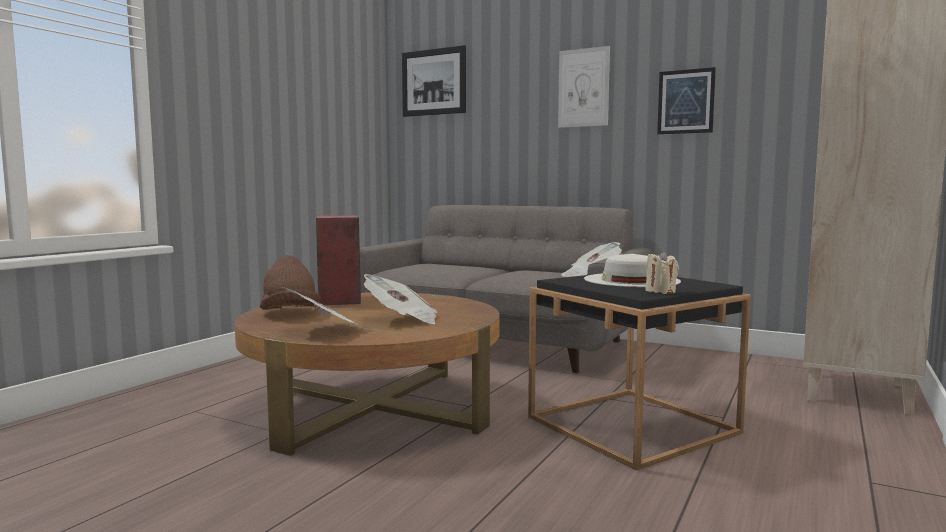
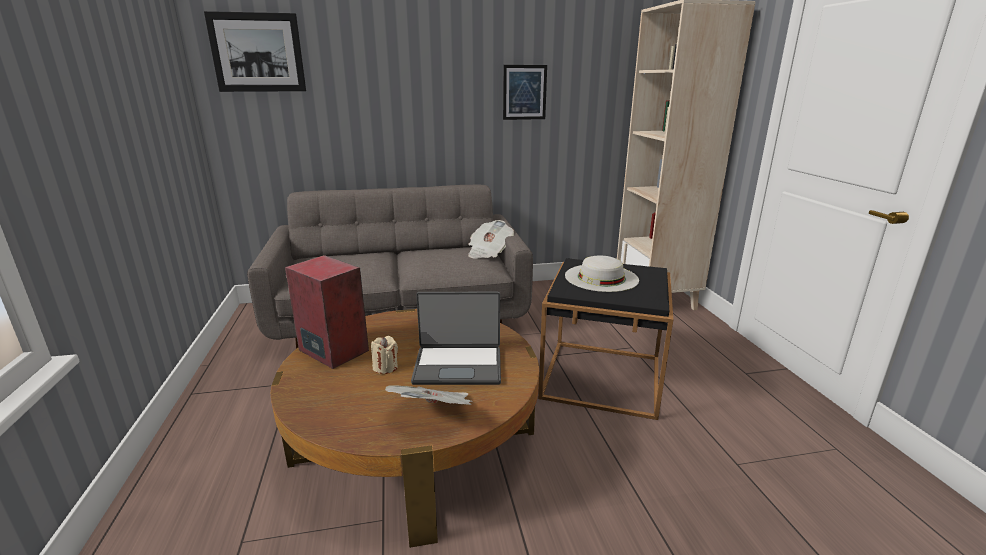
camera: 40 degrees left, 15 degrees up
brown hat [260,255,320,310] -> none
newspaper [364,274,437,324] -> laptop [411,292,501,385]
picture [558,46,610,128] -> none
beige candle [646,251,679,294] -> beige candle moved to [371,336,398,374]

